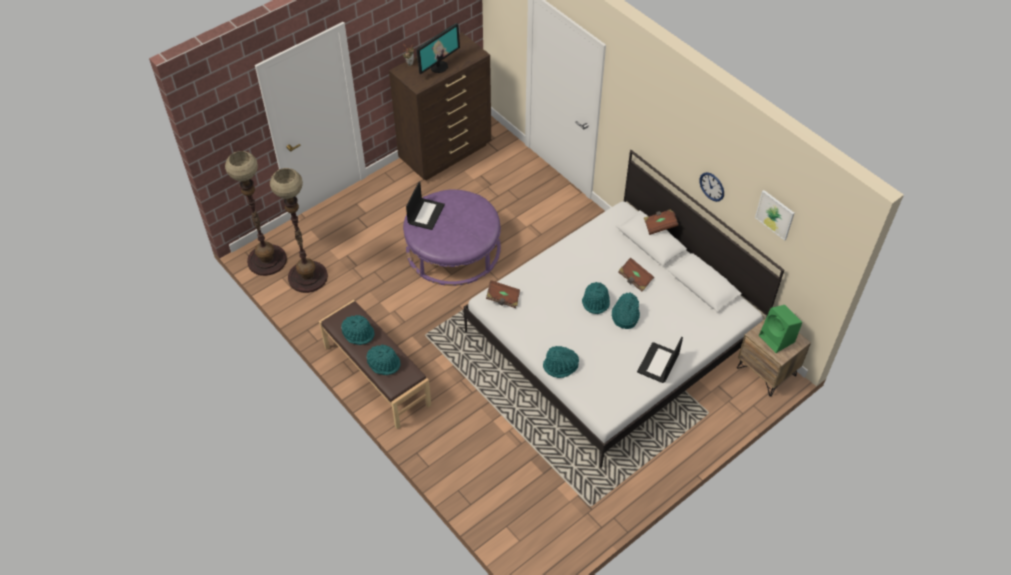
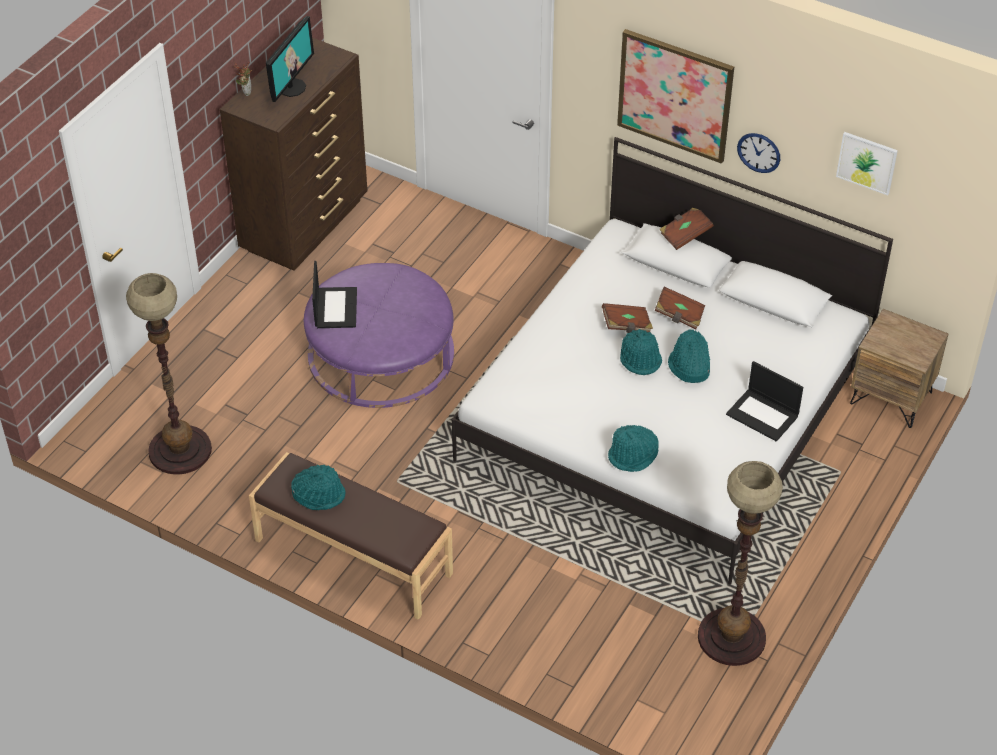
camera: 20 degrees left, 5 degrees down
floor lamp [225,151,287,276] -> floor lamp moved to [698,461,783,666]
turquoise hat [366,345,401,375] -> none
brown book [486,280,520,308] -> brown book moved to [602,303,653,333]
laptop [637,337,683,383] -> laptop turned 60 degrees counterclockwise [726,361,803,442]
green speaker [759,305,802,353] -> none
none -> picture [617,29,734,164]

